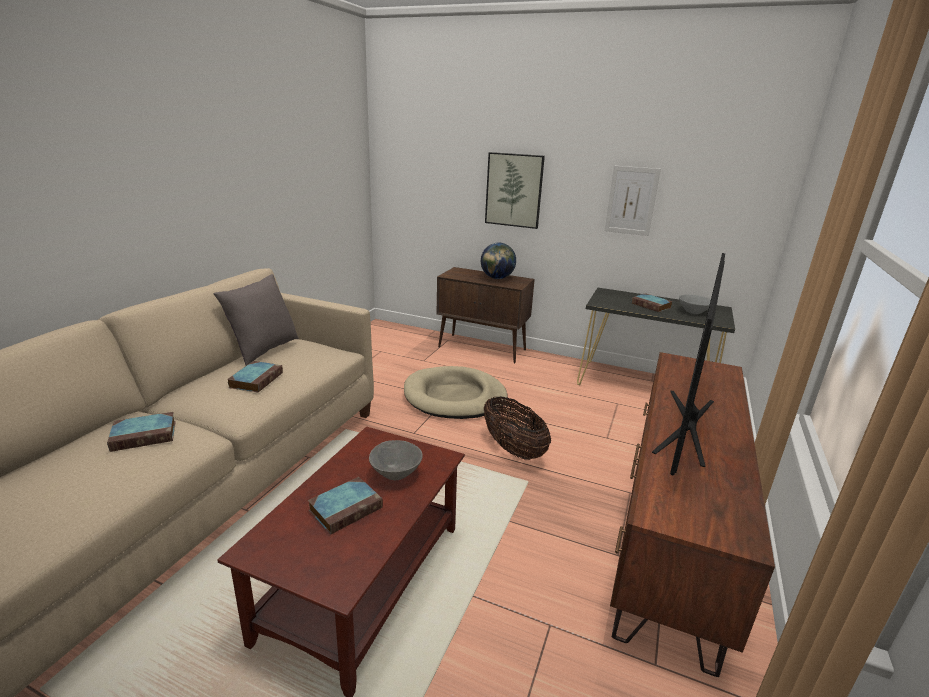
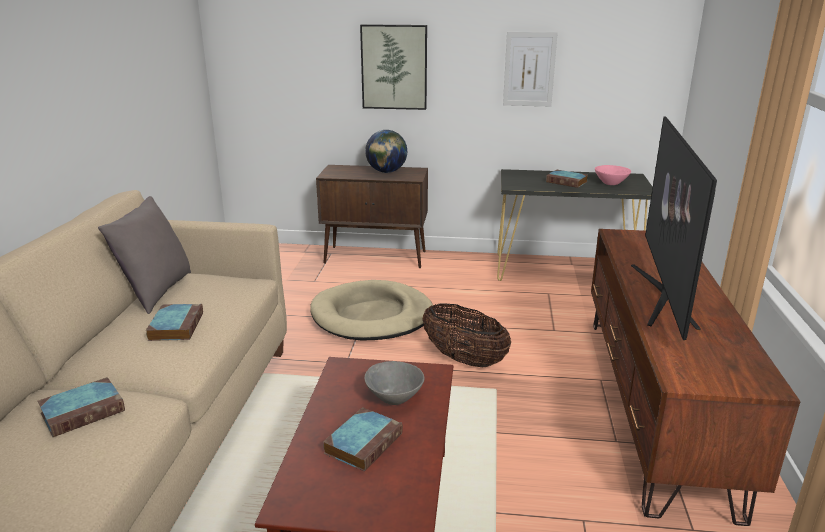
camera: 15 degrees left, 0 degrees up
grey bowl [679,295,711,314] -> pink bowl [595,165,631,185]

